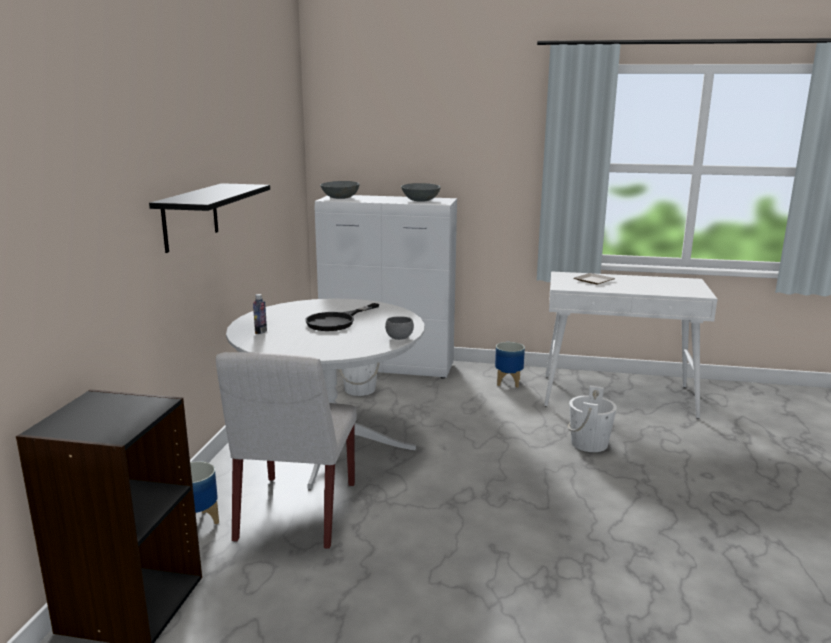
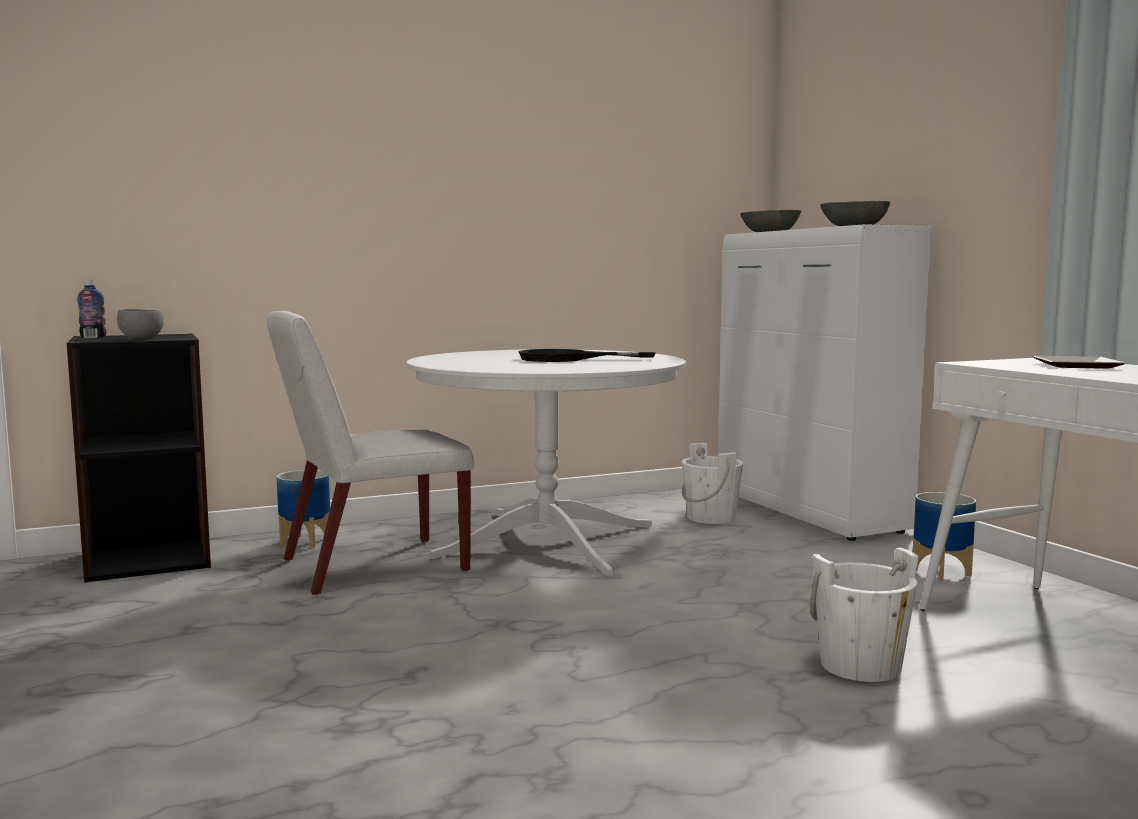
camera: 55 degrees right, 10 degrees down
black shelf [149,183,270,253] -> none
bottle [253,294,267,334] -> bottle moved to [77,279,106,338]
grey bowl [385,317,414,340] -> grey bowl moved to [117,309,164,339]

